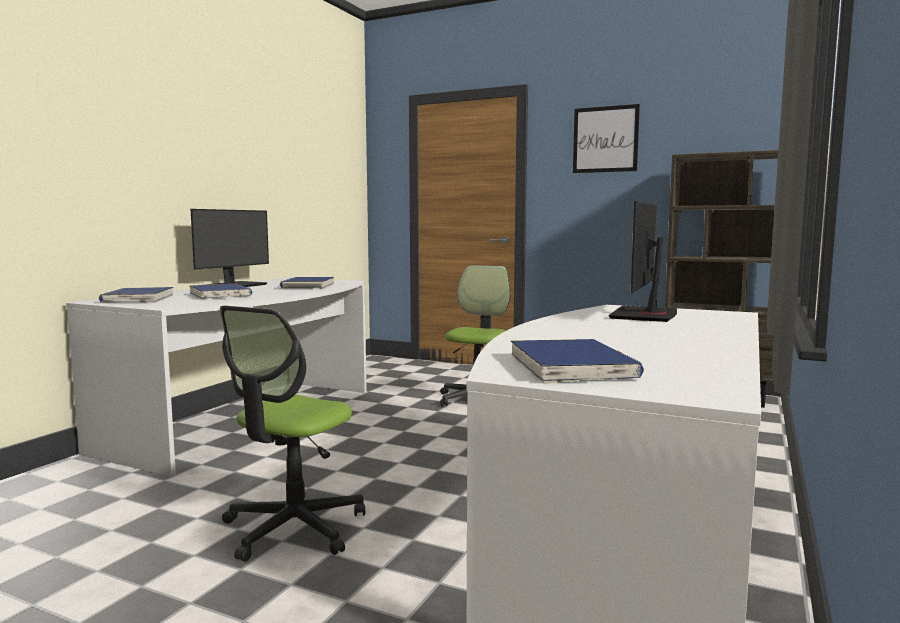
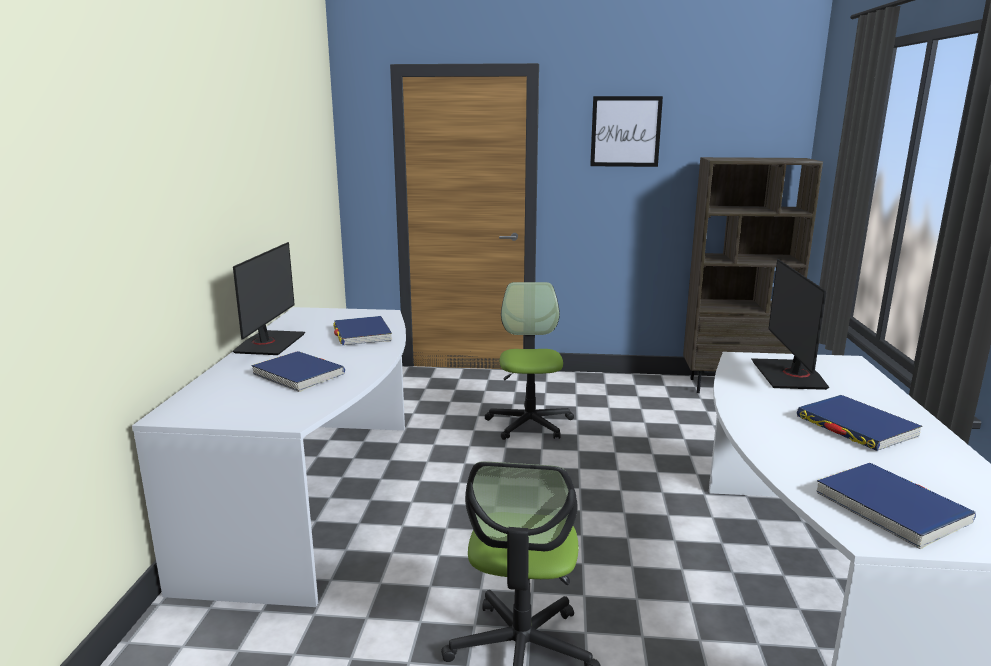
camera: 20 degrees left, 10 degrees up
blue book [99,287,174,303] -> blue book moved to [797,395,922,451]

